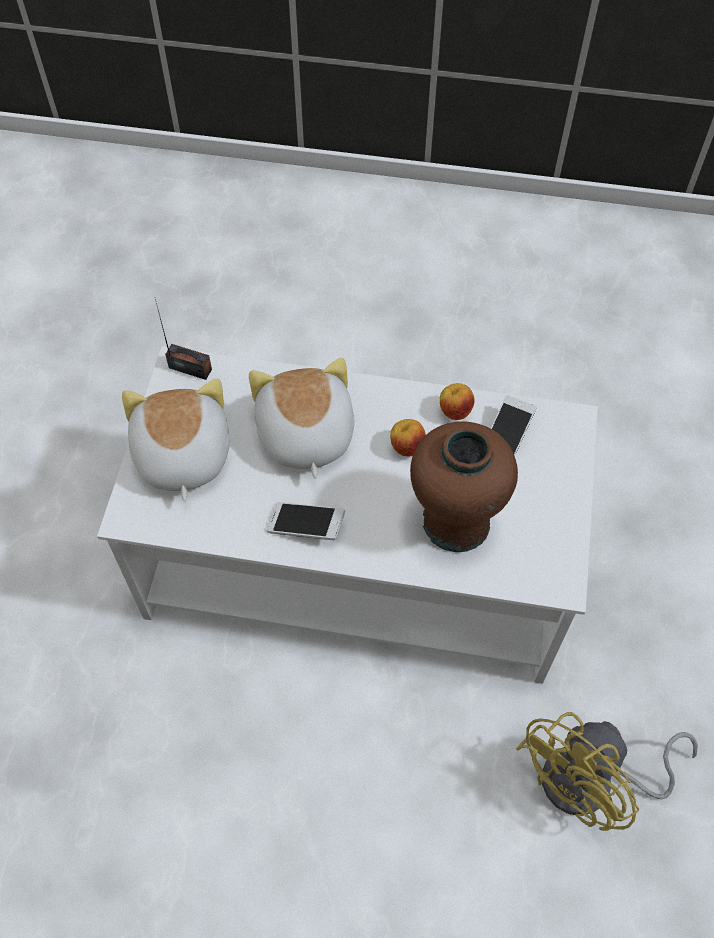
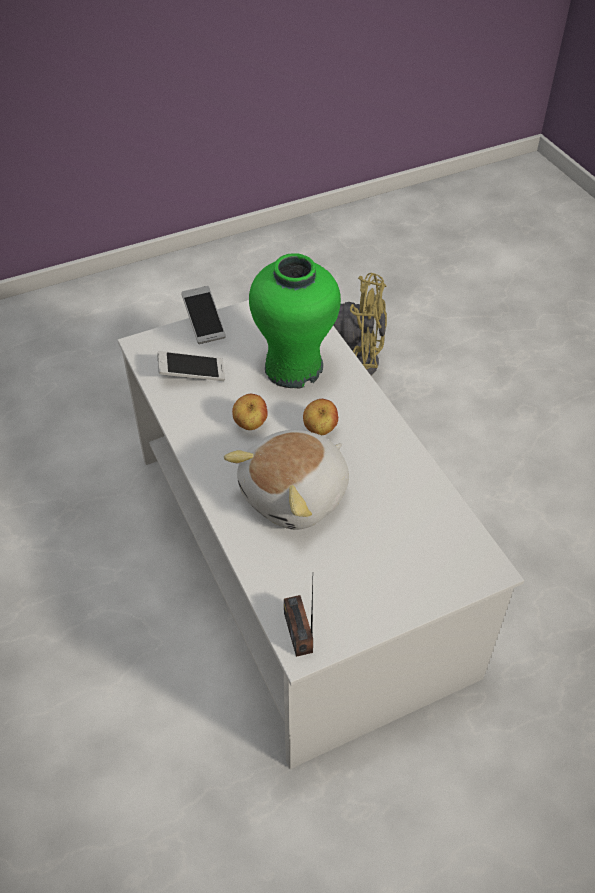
camera: 125 degrees left, 10 degrees down
plush toy [122,378,230,501] -> none
phone [266,502,345,540] -> phone moved to [182,286,226,344]
brown vase [410,421,518,552] -> green vase [249,253,341,388]
apple [440,383,475,420] -> apple moved to [303,399,338,435]

